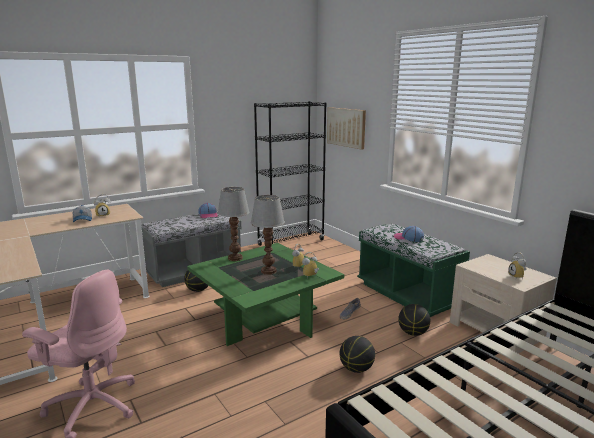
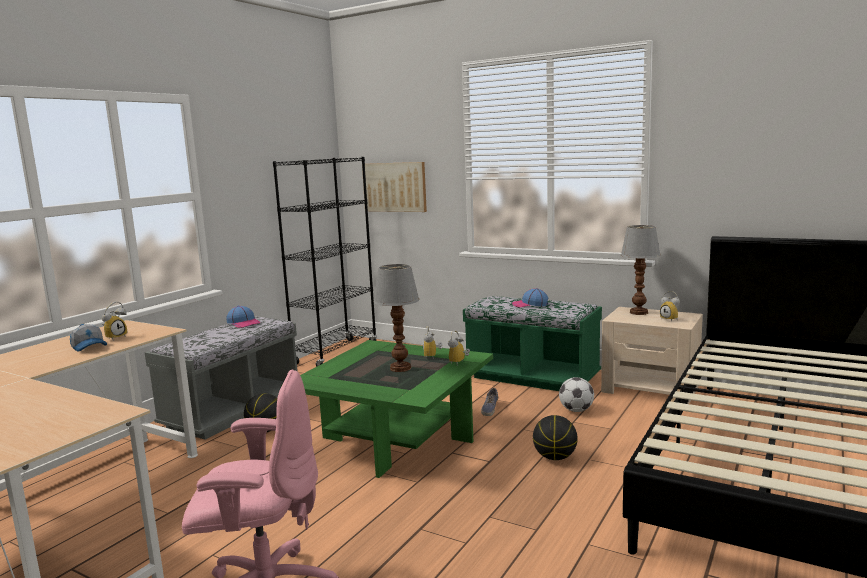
camera: 25 degrees left, 5 degrees down
table lamp [217,187,250,261] -> table lamp moved to [621,225,661,315]
basketball [398,304,430,336] -> football [559,377,594,412]

